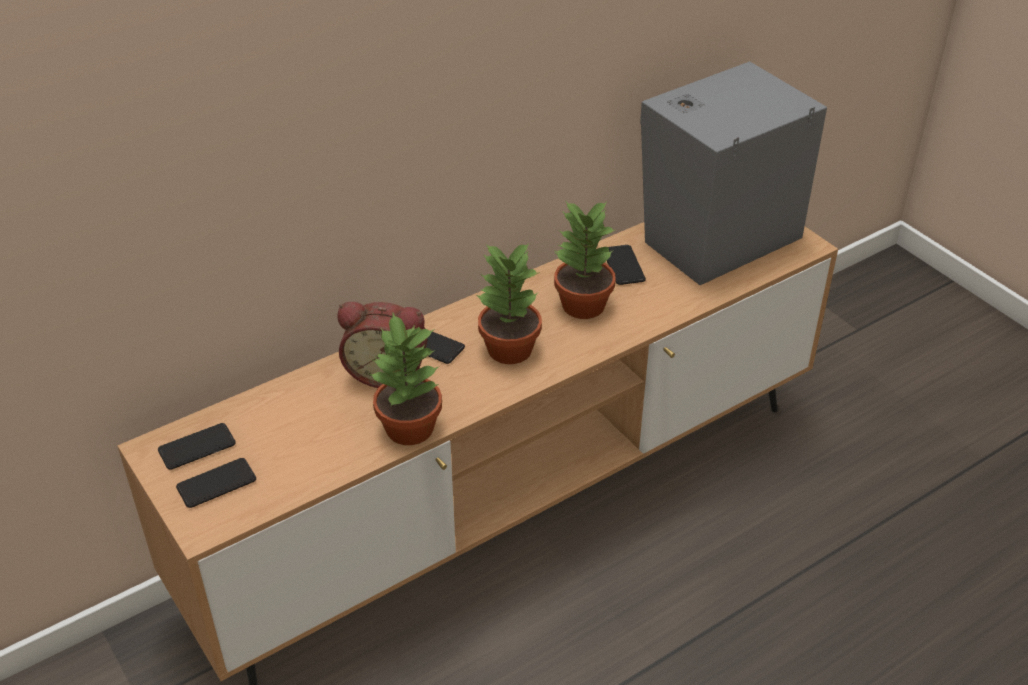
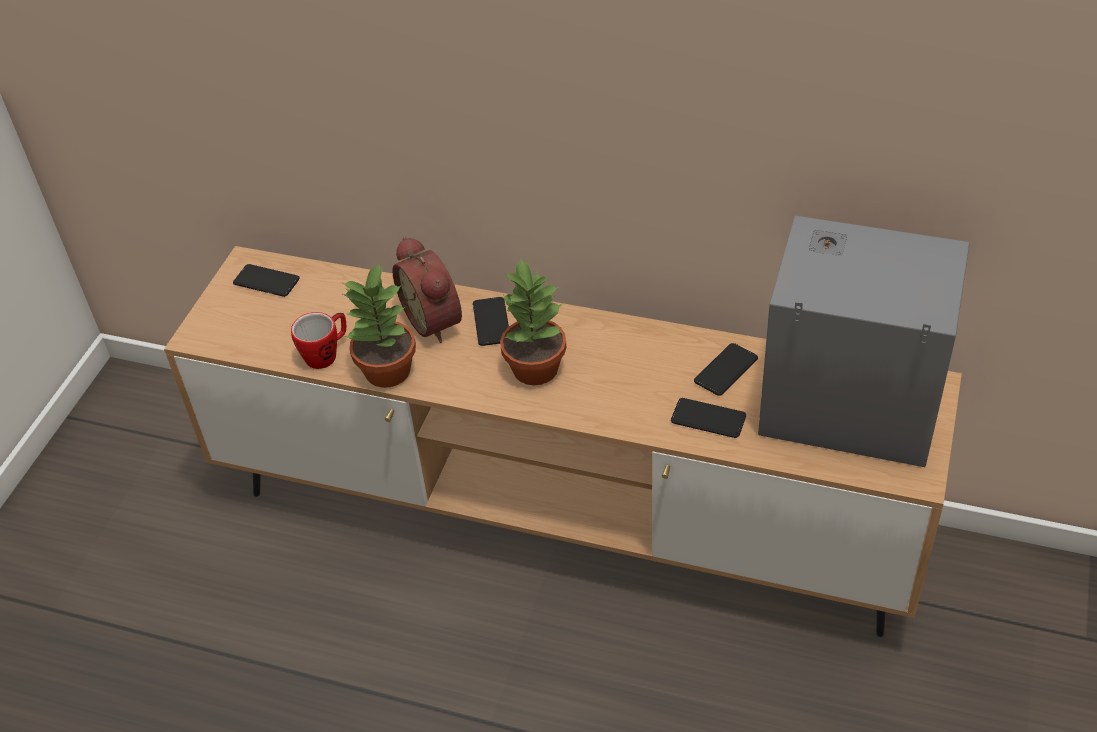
camera: 55 degrees right, 5 degrees up
phone [176,458,256,508] -> phone moved to [671,398,746,438]
potted plant [554,202,616,319] -> none
none -> mug [291,312,346,369]

